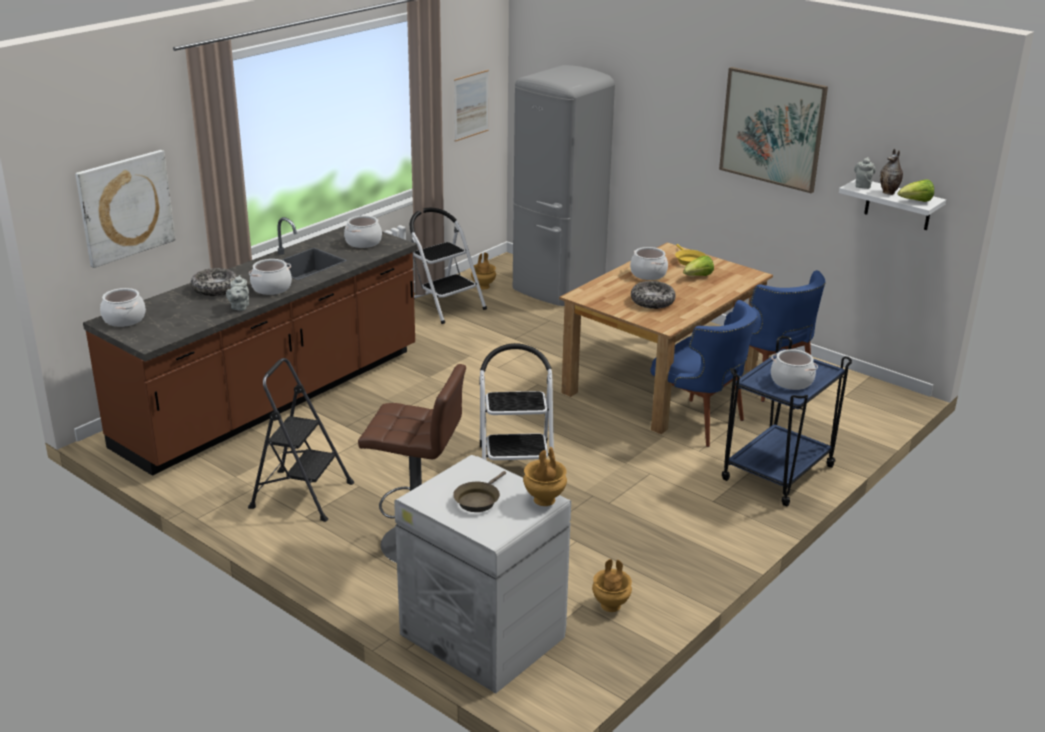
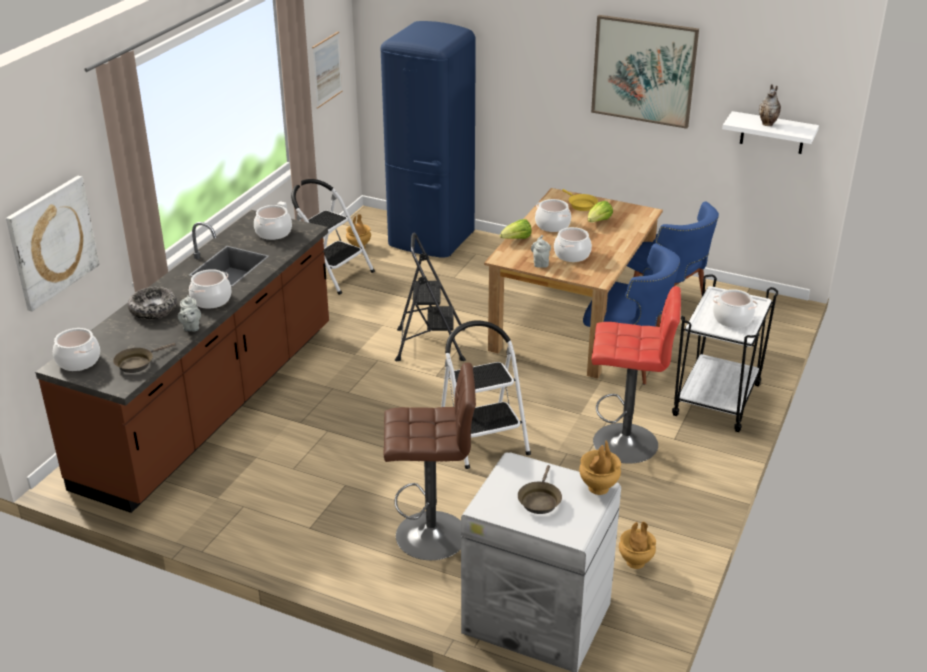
camera: 15 degrees left, 5 degrees up
black step ladder [248,358,354,522] -> black step ladder moved to [395,233,466,361]
grey fridge [513,65,615,306] -> blue fridge [381,21,476,258]
bowl [631,281,676,309] -> cooking pot [554,227,592,262]
blue cart [722,336,852,507] -> white cart [672,274,778,432]
grey teapot [854,157,876,189] -> grey teapot moved to [531,235,551,268]
lettuce [898,179,934,202] -> lettuce moved to [500,219,532,239]
none -> brown frying pan [113,343,176,373]
none -> red stool [592,286,681,464]

